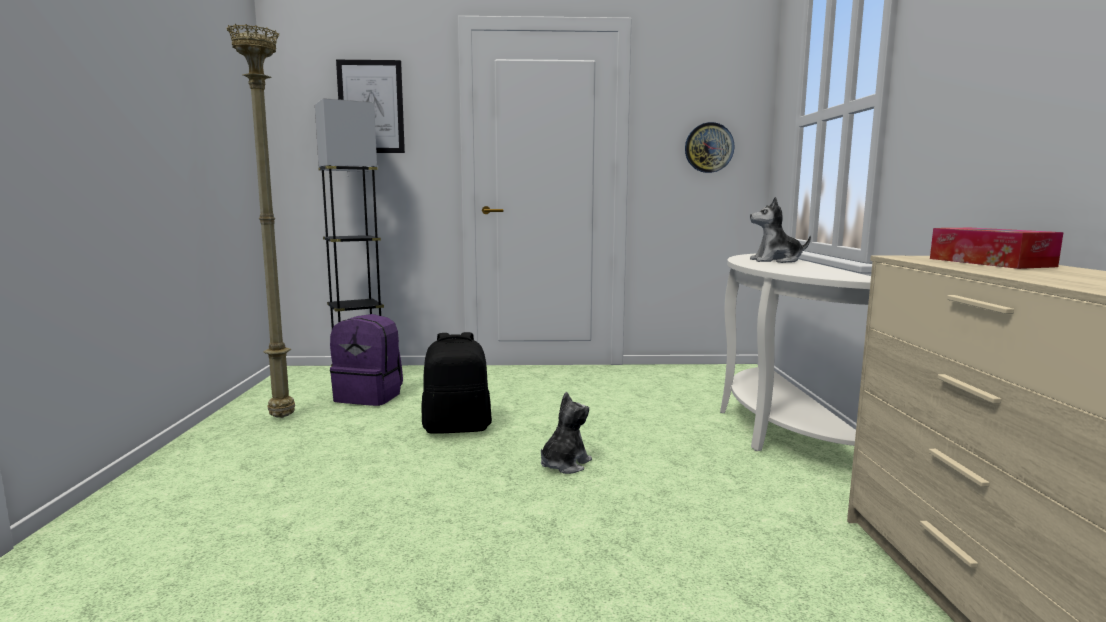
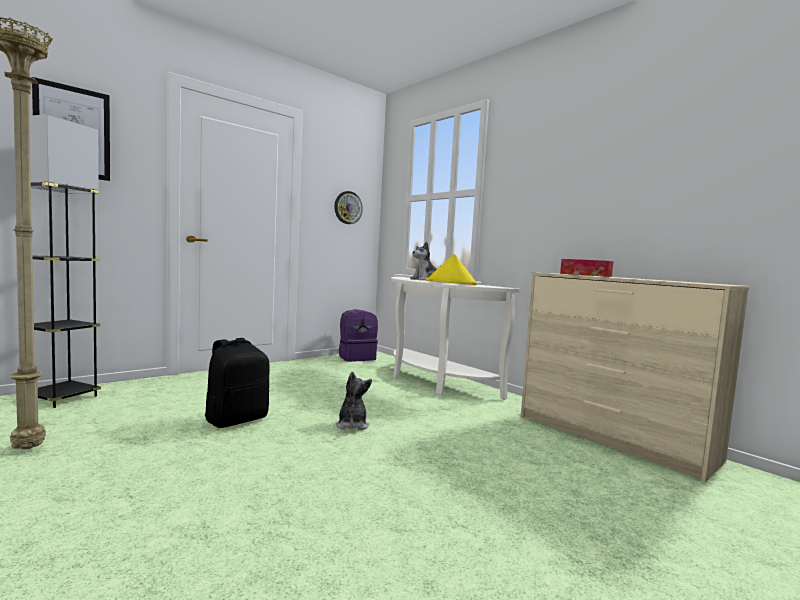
camera: 40 degrees left, 5 degrees down
purple backpack [330,314,403,406] -> purple backpack moved to [339,309,378,362]
none -> yellow hat [426,254,478,285]

